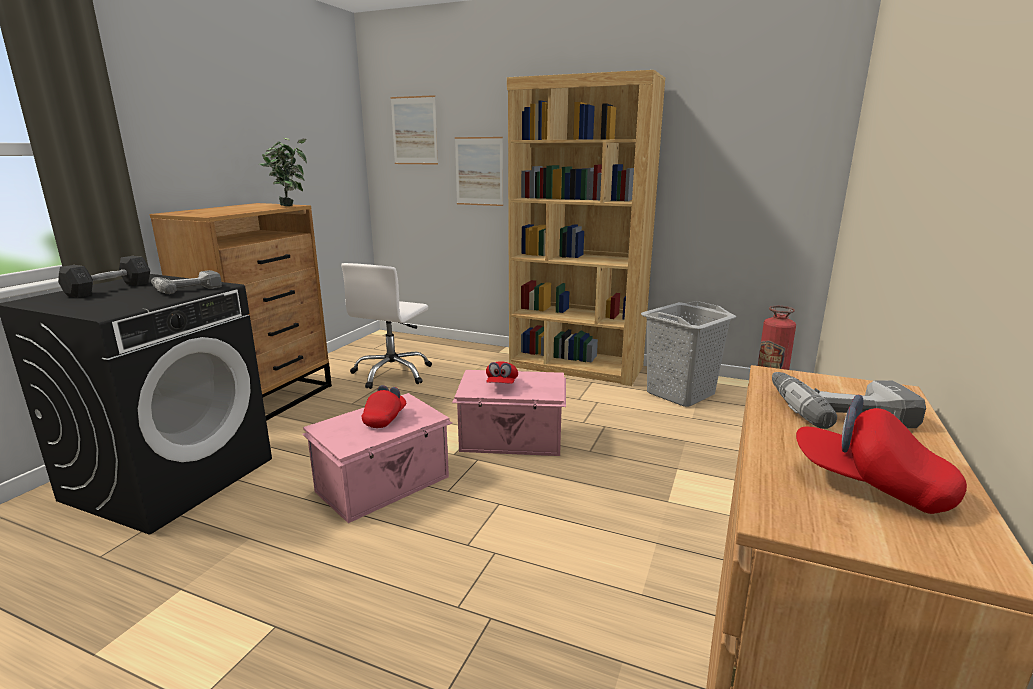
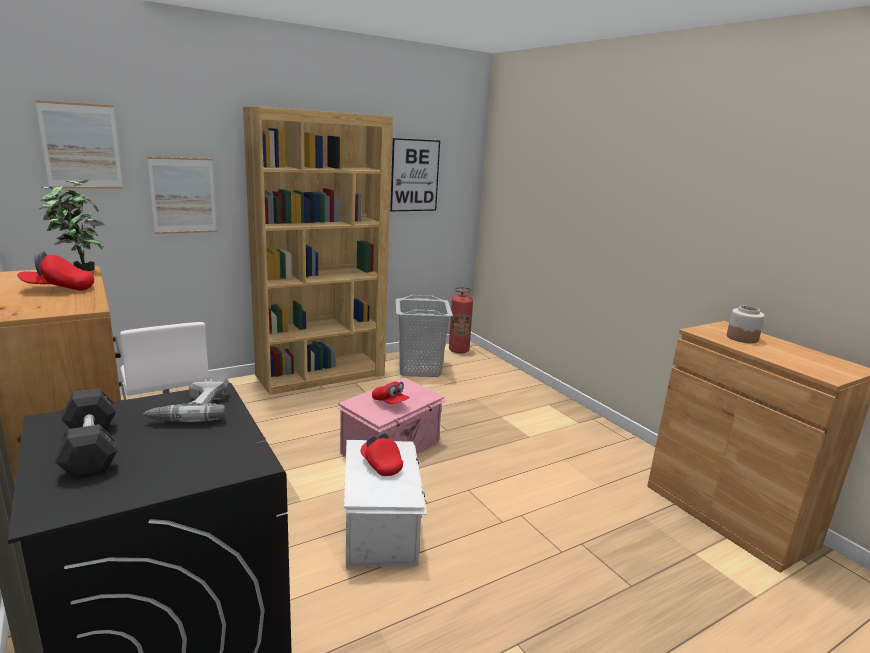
camera: 55 degrees left, 0 degrees up
pink storage box [302,393,453,523] -> white storage box [344,440,427,569]
power drill [772,372,926,429] -> jar [727,306,765,343]
red cap [796,395,967,514] -> red cap moved to [17,251,94,291]
none -> picture [390,138,440,211]

